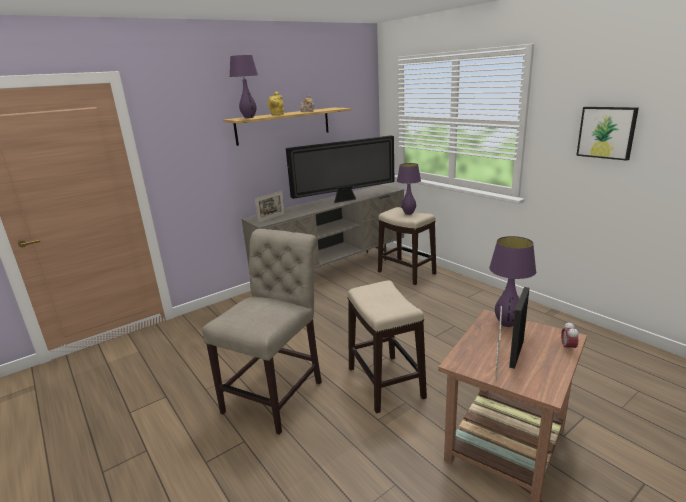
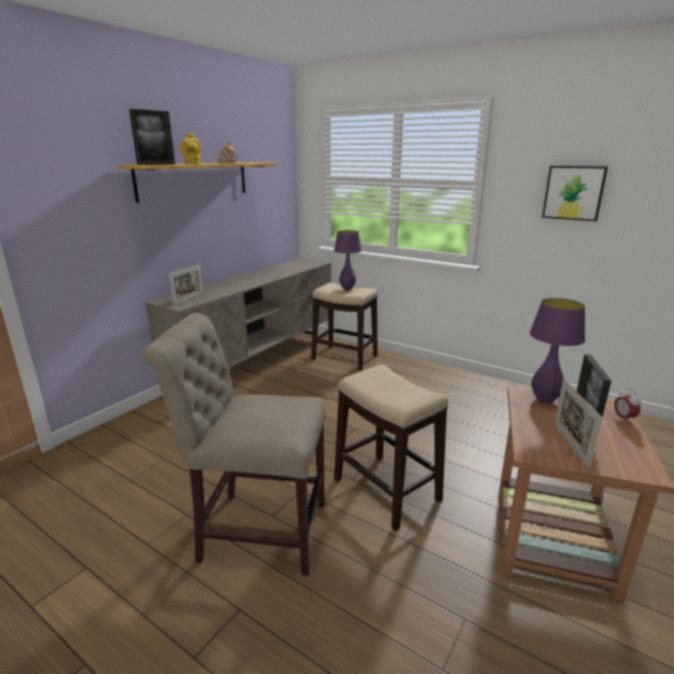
camera: 20 degrees left, 0 degrees up
beige chair [202,229,322,435] -> beige chair turned 90 degrees counterclockwise [142,313,325,576]
purple table lamp [230,55,258,118] -> picture frame [129,109,175,165]
television [286,135,394,203] -> none

